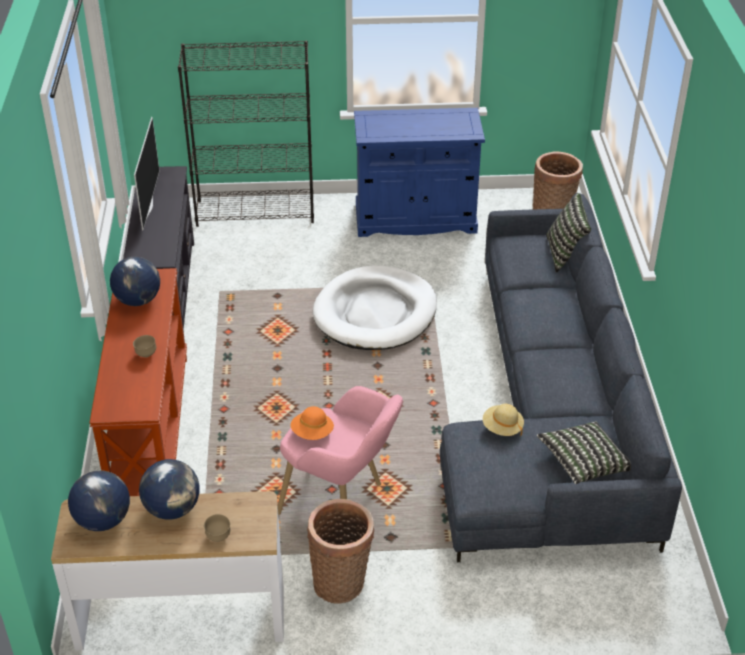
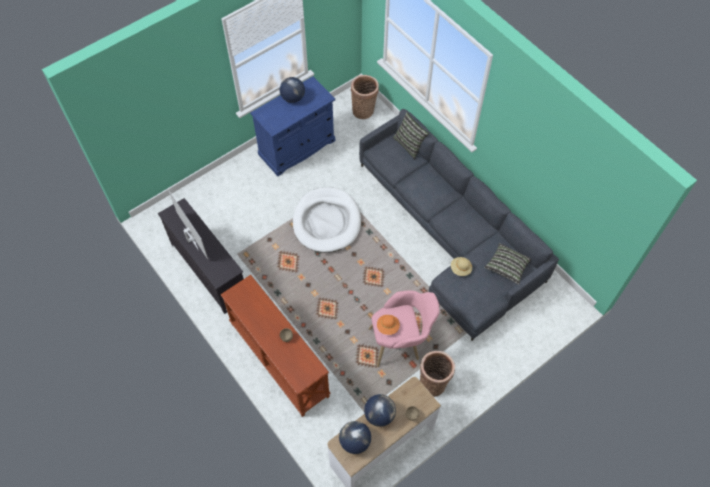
camera: 35 degrees left, 20 degrees up
globe [110,257,160,306] -> globe moved to [280,77,305,103]
black bookcase [178,41,314,227] -> none

